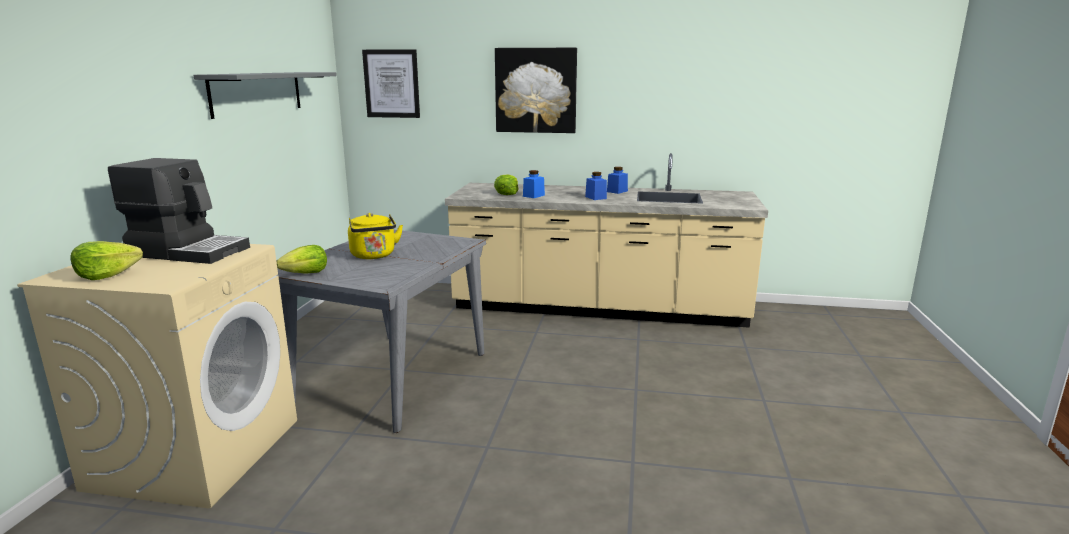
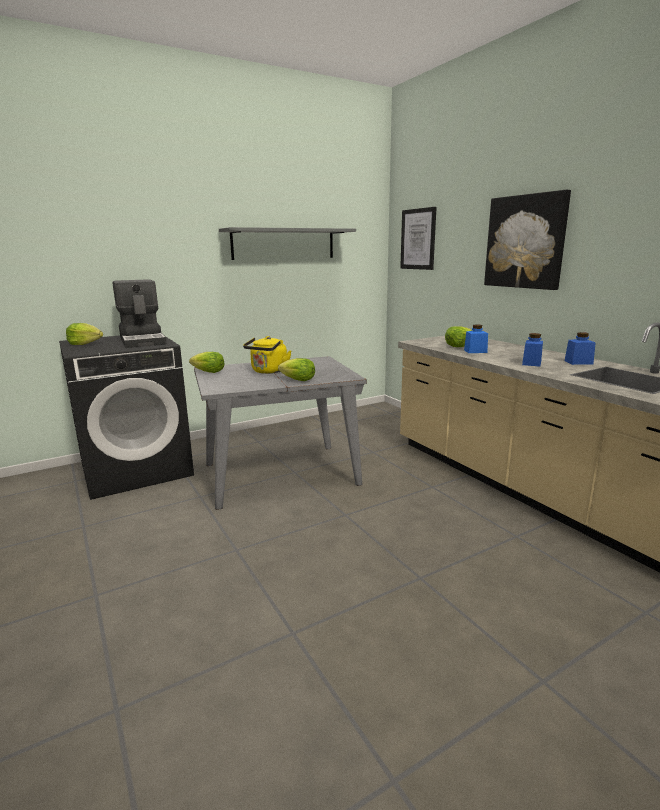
camera: 50 degrees right, 0 degrees up
beige washing machine [17,244,297,508] -> black washing machine [59,335,194,500]
none -> lettuce [278,358,315,381]

